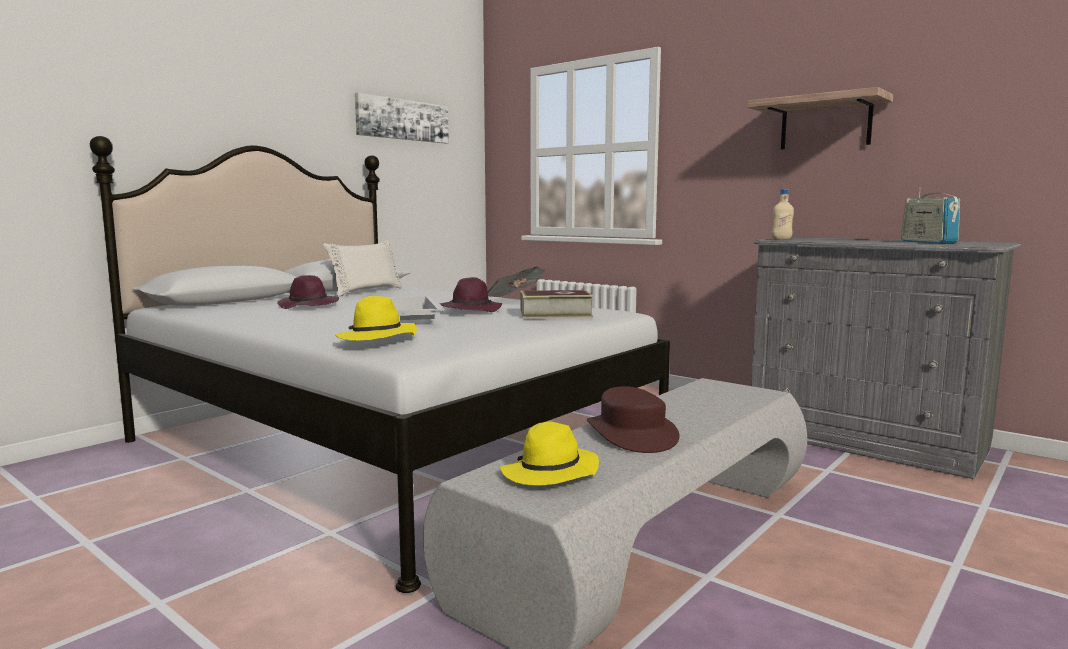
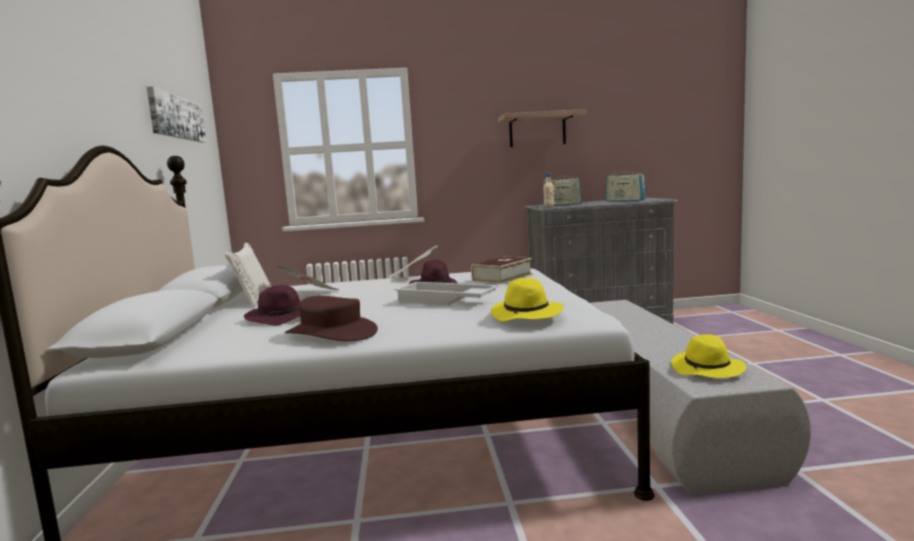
camera: 45 degrees left, 0 degrees up
brown hat [587,386,680,453] -> brown hat moved to [285,296,378,341]
none -> newspaper [275,266,339,290]
none -> radio [543,176,582,206]

